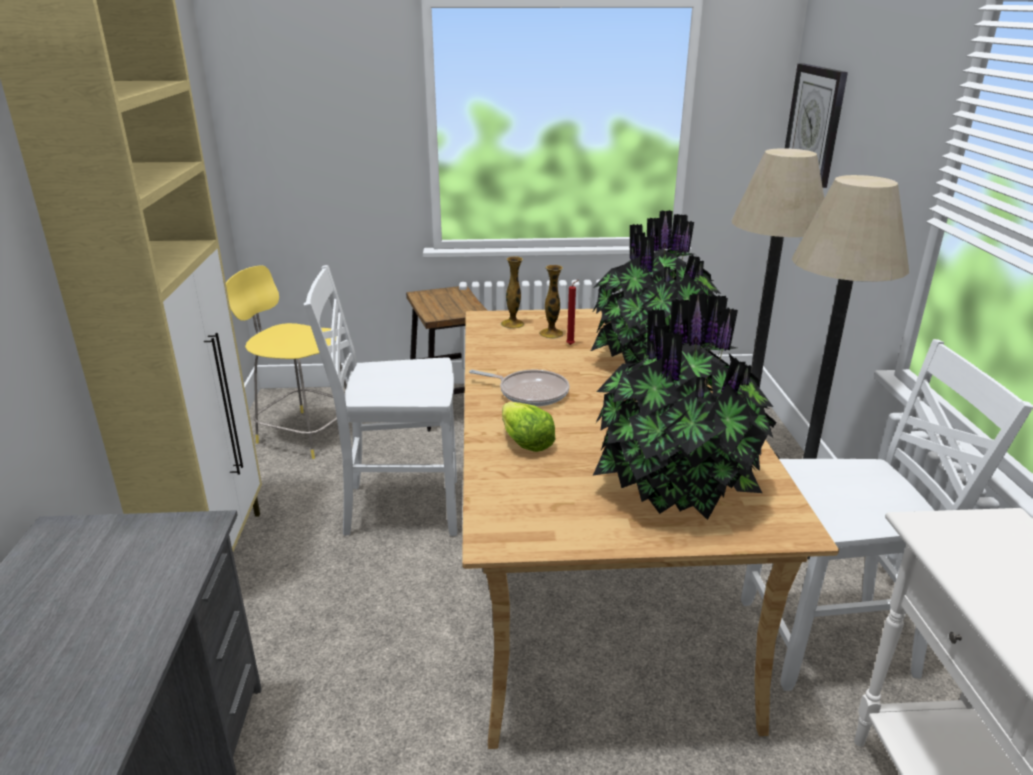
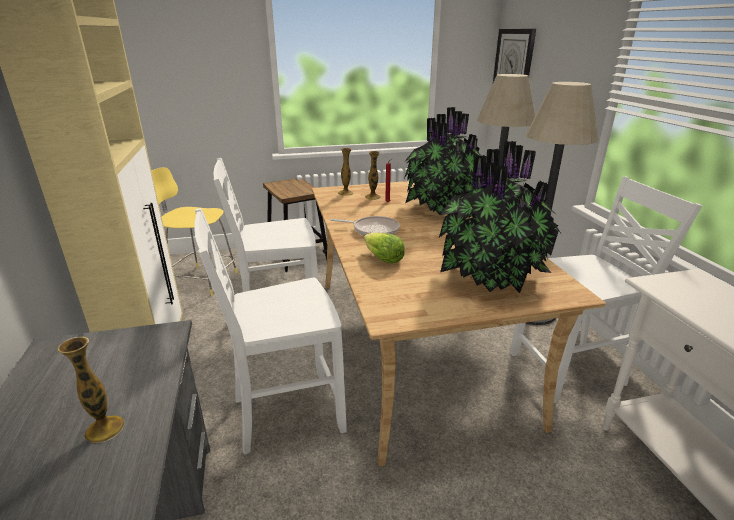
camera: 10 degrees left, 0 degrees up
none -> vase [57,337,125,443]
none -> white chair [194,208,347,455]

